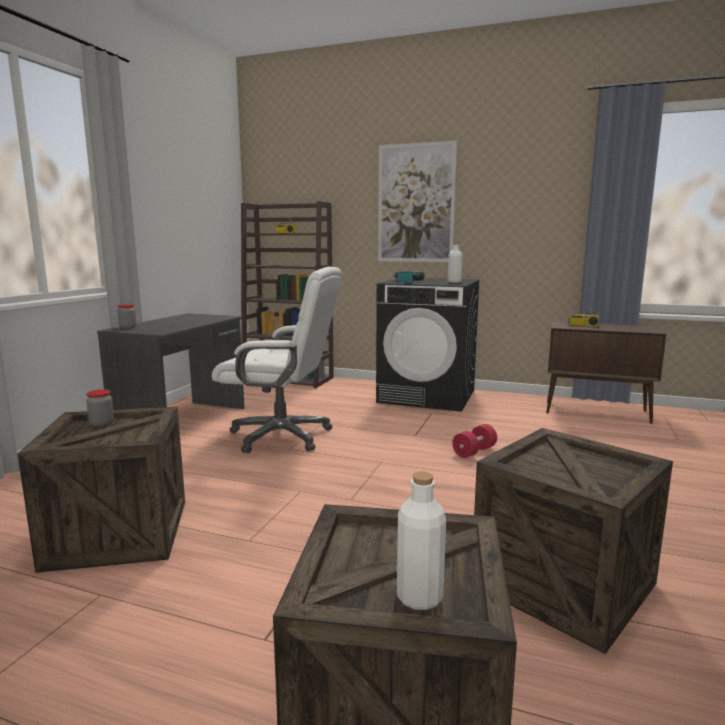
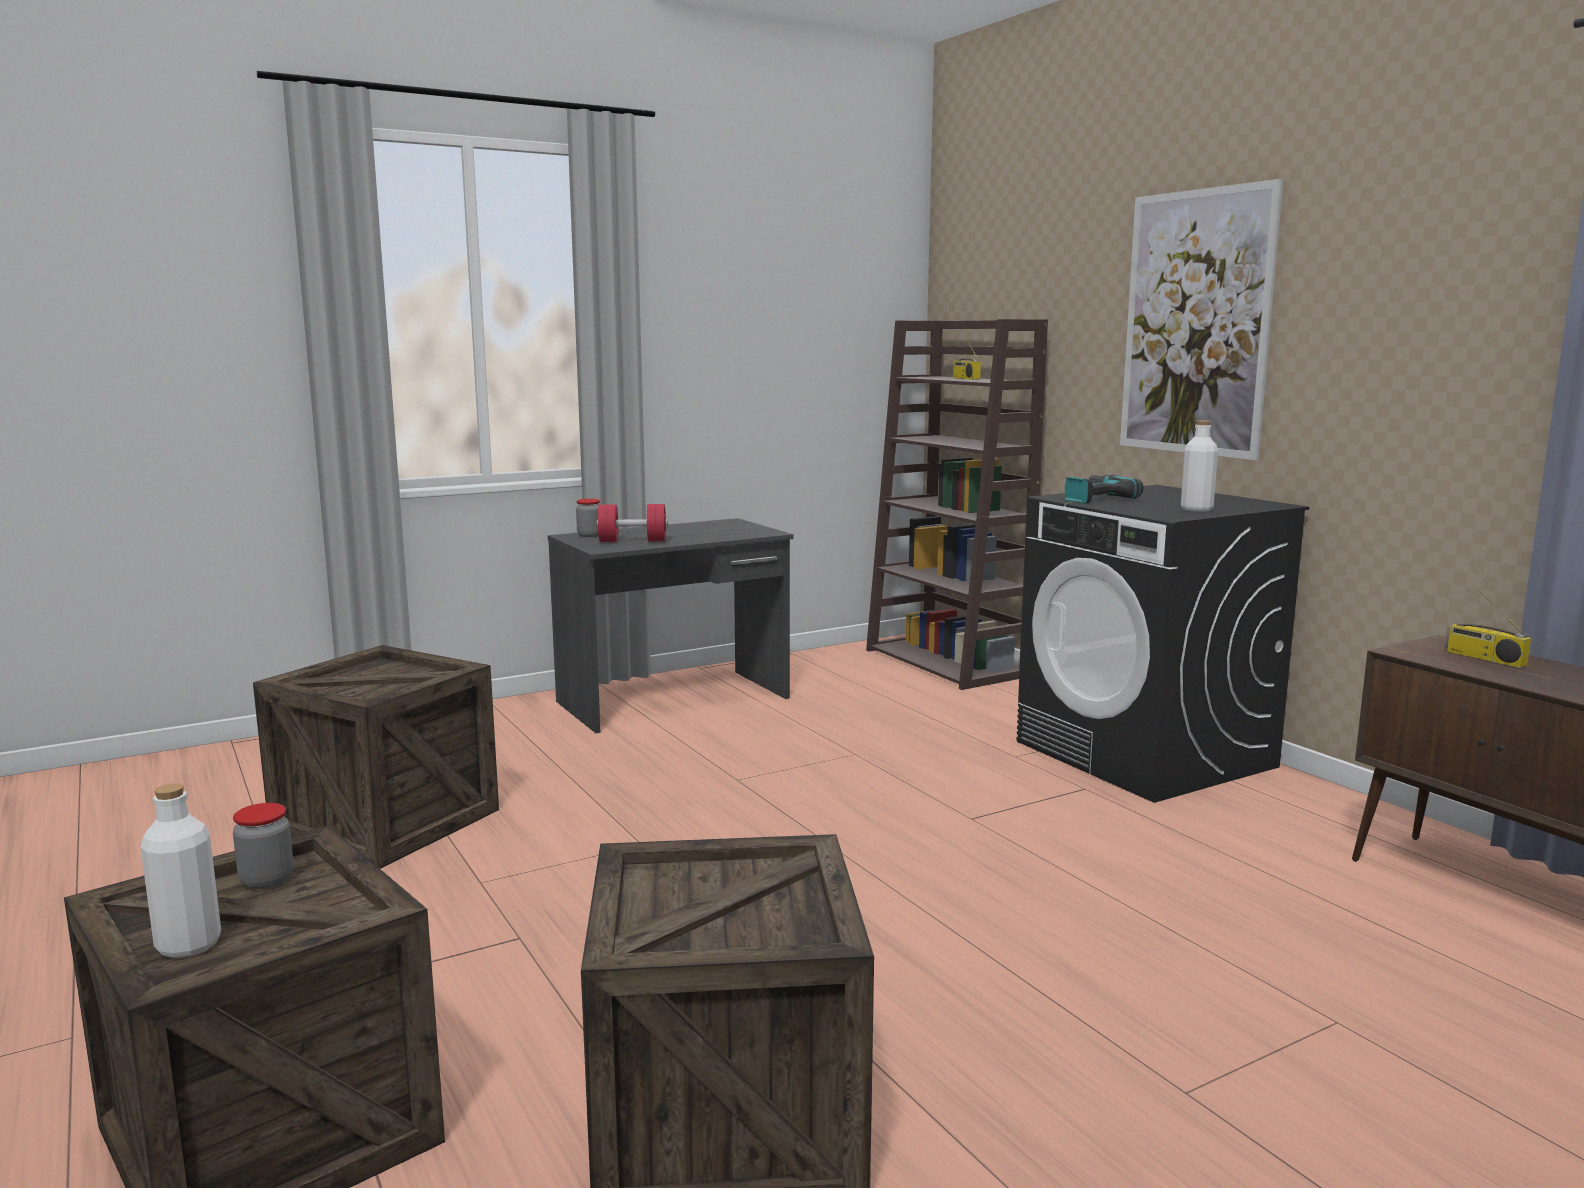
camera: 40 degrees right, 0 degrees up
jar [86,389,114,427] -> jar moved to [233,803,293,889]
white office chair [212,267,342,453] -> none
red dumbbell [452,424,497,458] -> red dumbbell moved to [597,504,668,542]

